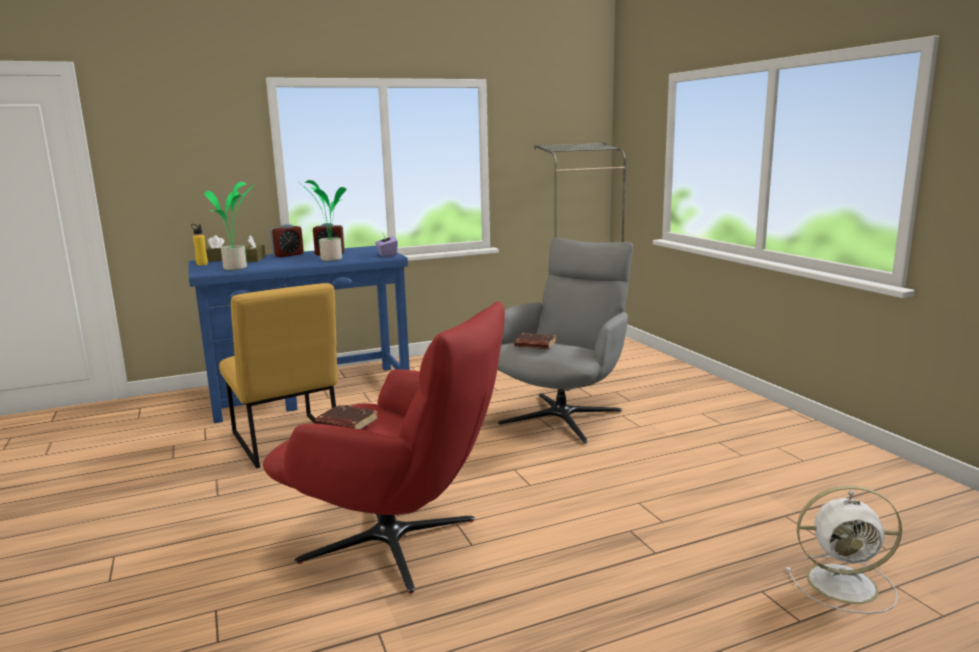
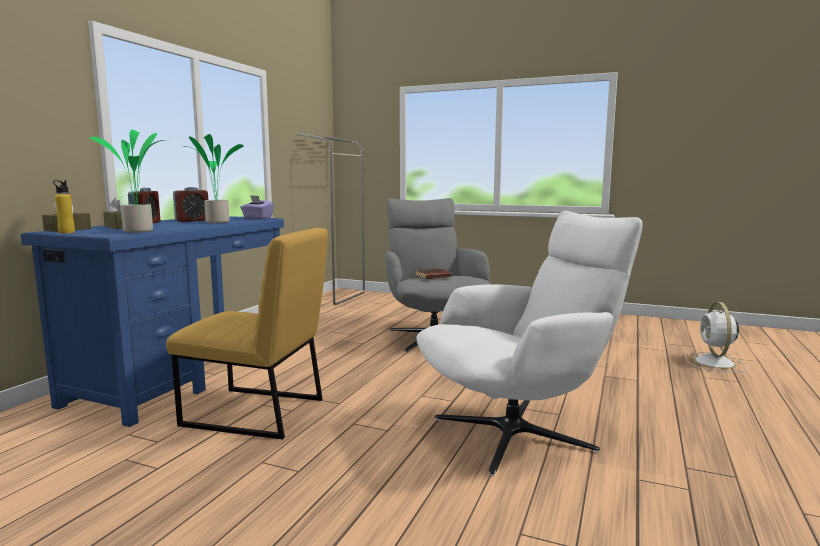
camera: 45 degrees left, 5 degrees down
red armchair [263,301,505,594] -> white armchair [416,211,643,476]
brown book [315,405,378,429] -> none
white fan [786,485,902,614] -> white fan turned 135 degrees clockwise [685,302,748,372]

